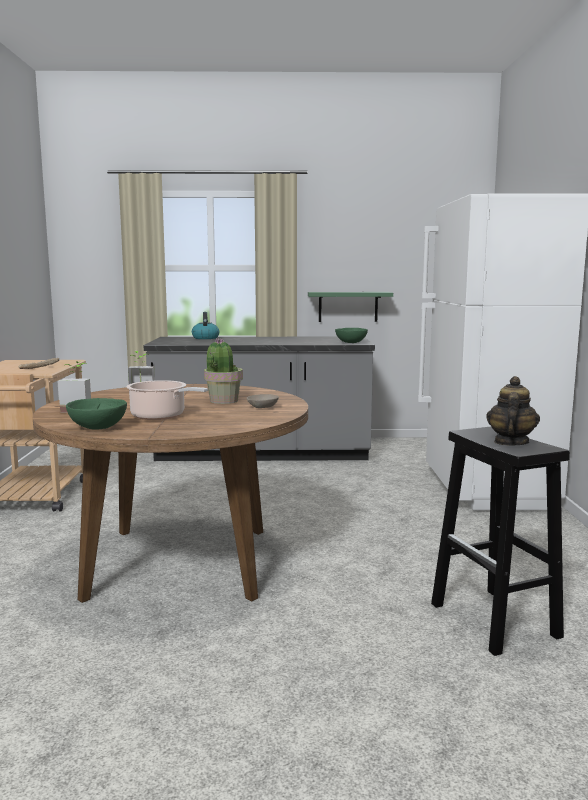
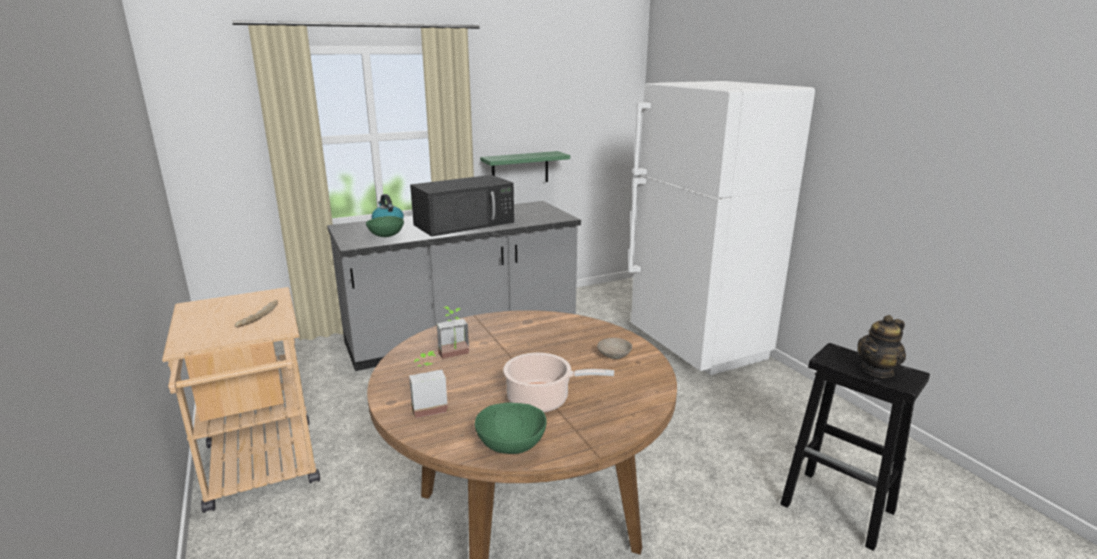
camera: 25 degrees left, 10 degrees up
potted plant [204,338,243,404] -> none
green bowl [335,328,368,343] -> green bowl moved to [366,216,404,237]
teapot [487,376,540,445] -> teapot turned 120 degrees counterclockwise [858,315,906,378]
none -> black microwave [410,175,514,237]

